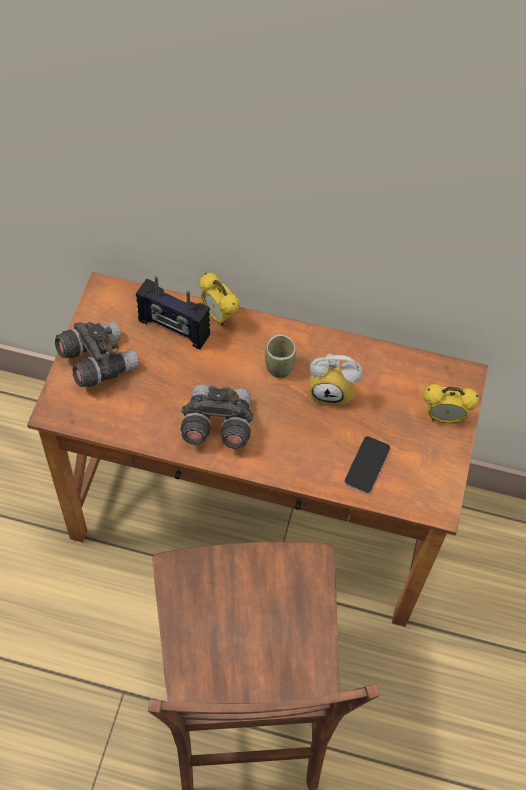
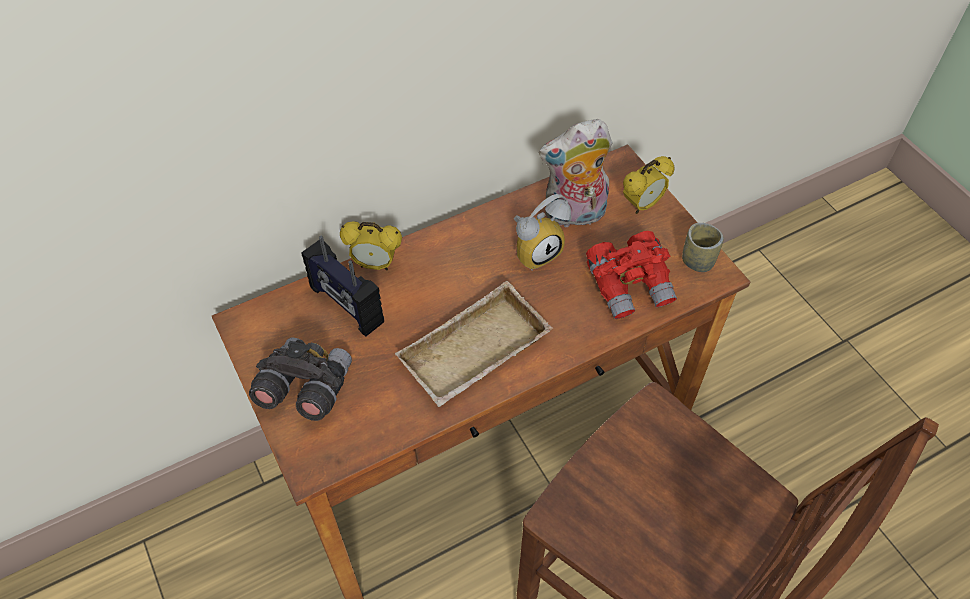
camera: 40 degrees left, 5 degrees down
radio [136,276,210,349] -> radio turned 60 degrees clockwise [301,236,384,336]
grey binoculars [180,385,253,449] -> beige tray [395,281,553,407]
cup [265,334,296,378] -> cup moved to [682,223,724,272]
phone [344,436,390,493] -> red binoculars [586,231,677,319]
none -> plush toy [539,119,612,229]

